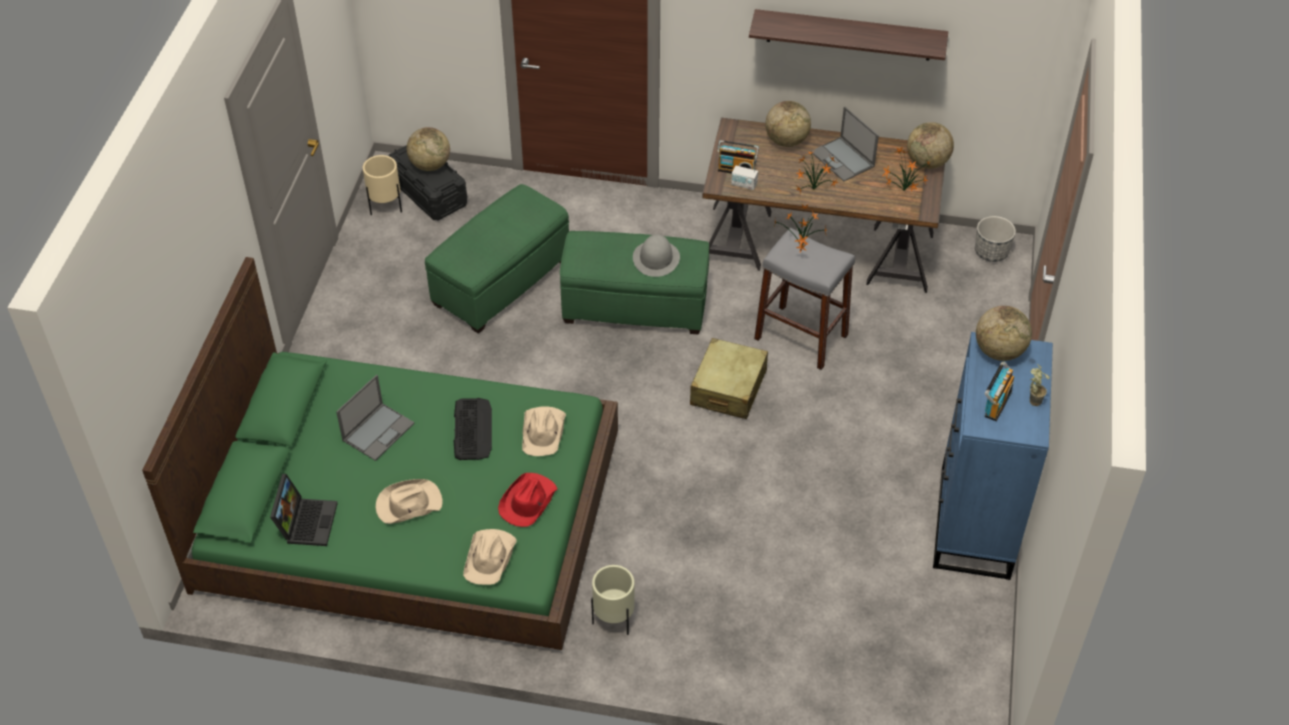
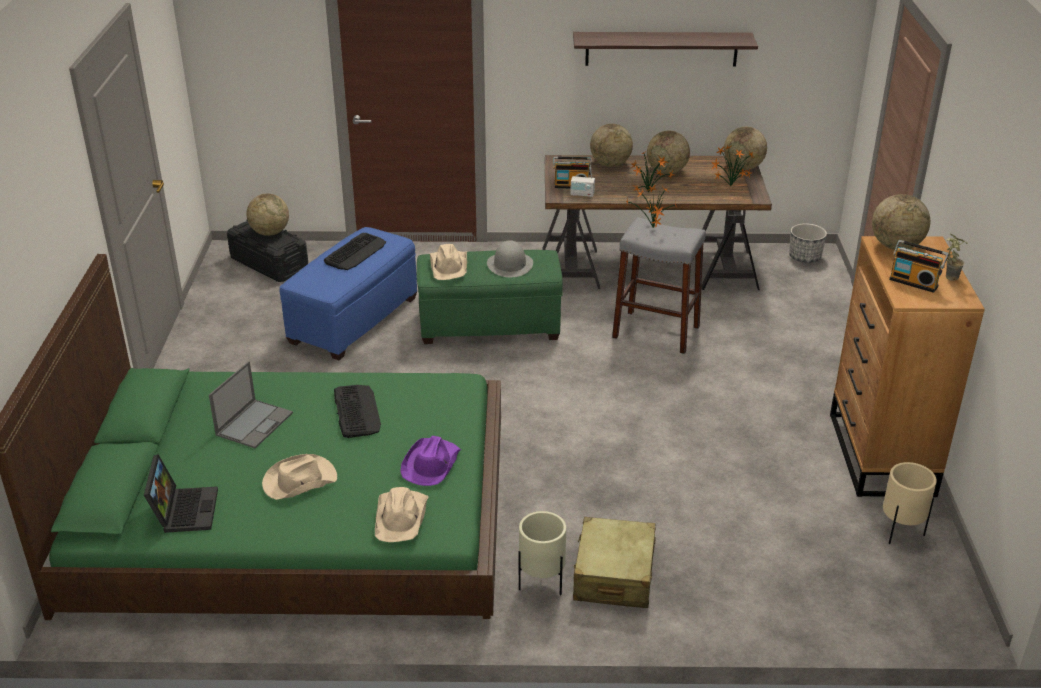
camera: 10 degrees left, 15 degrees down
beige planter [363,155,402,215] -> beige planter moved to [883,462,937,544]
green ottoman [425,184,569,334] -> blue ottoman [280,227,417,360]
red hat [498,473,558,527] -> purple hat [400,436,461,486]
beige hat [522,406,566,456] -> beige hat moved to [430,244,467,280]
beige suitcase [690,338,768,419] -> beige suitcase moved to [573,517,656,608]
laptop [811,107,879,181] -> globe [647,131,690,174]
blue dresser [933,332,1053,580] -> brown dresser [830,236,985,497]
radio [985,362,1014,421] -> radio turned 105 degrees clockwise [889,240,949,293]
none -> keyboard [324,233,386,270]

